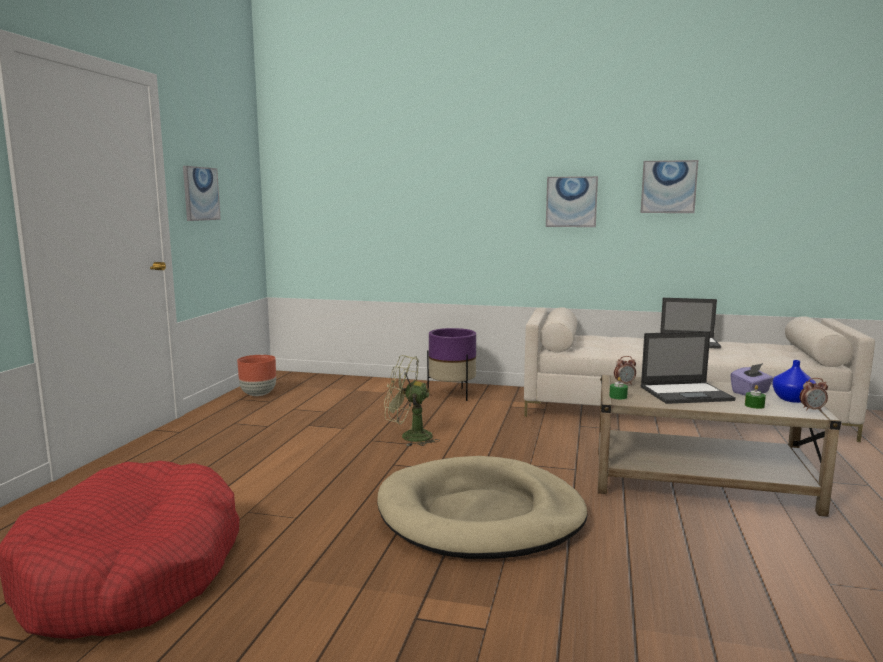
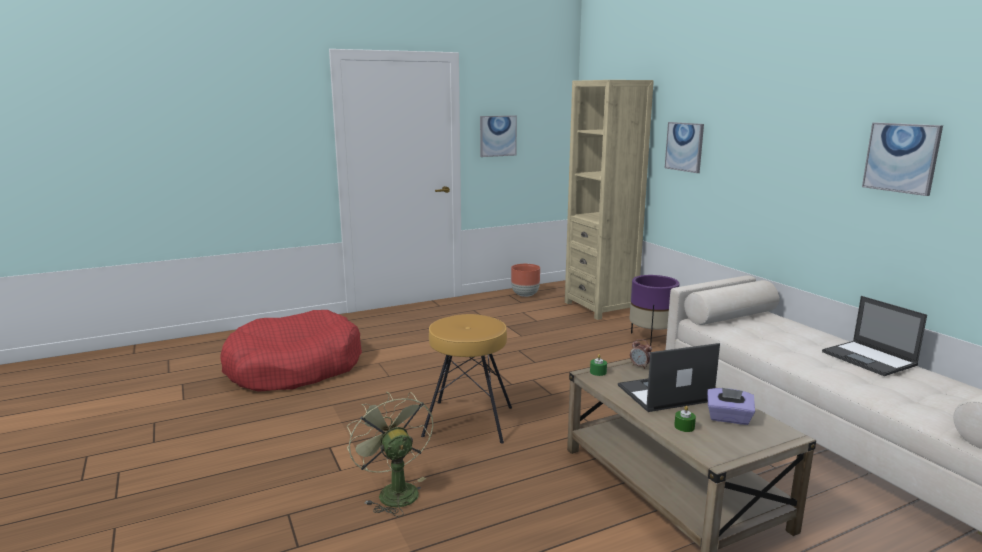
camera: 50 degrees right, 5 degrees up
beige dog bed [377,456,588,559] -> brown stool [421,314,512,443]
green fan [384,355,440,446] -> green fan moved to [346,391,434,517]
picture [546,176,598,227] -> picture moved to [665,122,704,173]
laptop [641,331,736,404] -> laptop turned 120 degrees clockwise [618,343,720,412]
blue vase [772,360,816,403] -> none
alarm clock [800,378,828,411] -> none
none -> beige bookcase [565,80,654,320]

